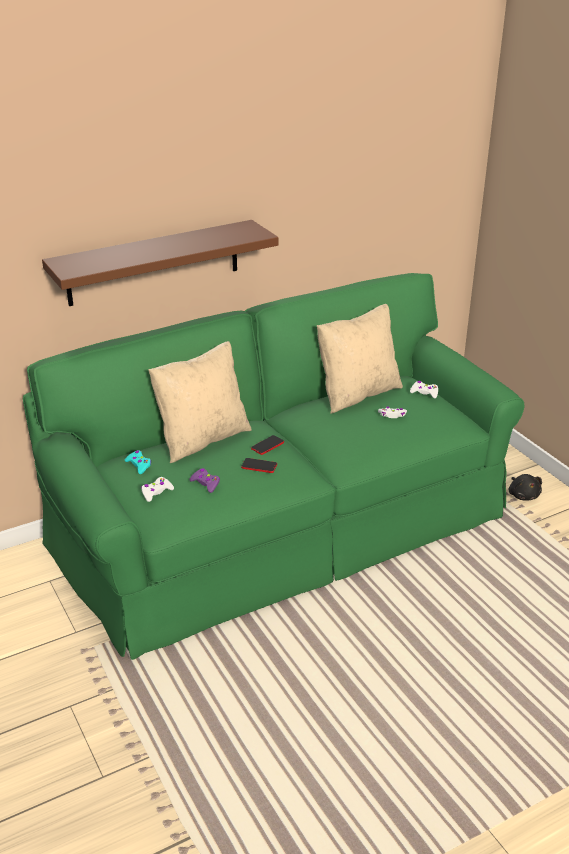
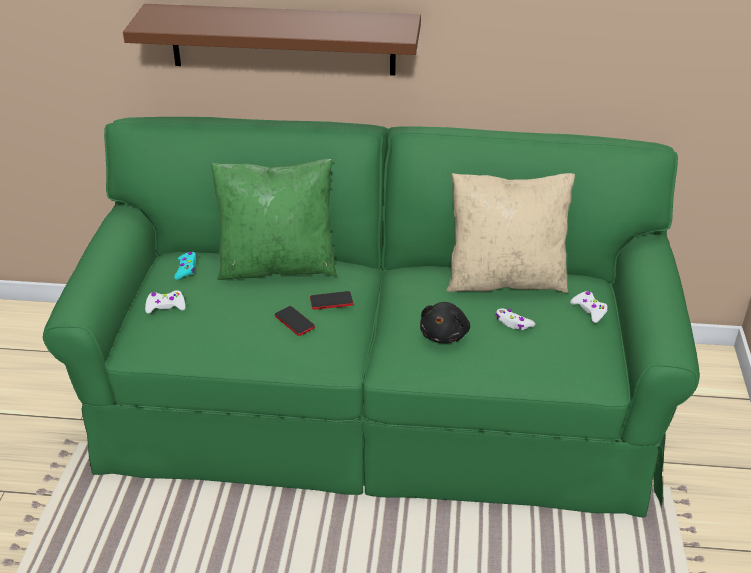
camera: 35 degrees right, 5 degrees up
beige pillow [148,341,252,463] -> green pillow [211,159,337,280]
purple game controller [189,468,220,493] -> none
black plush toy [509,474,542,500] -> black plush toy moved to [420,302,470,343]

